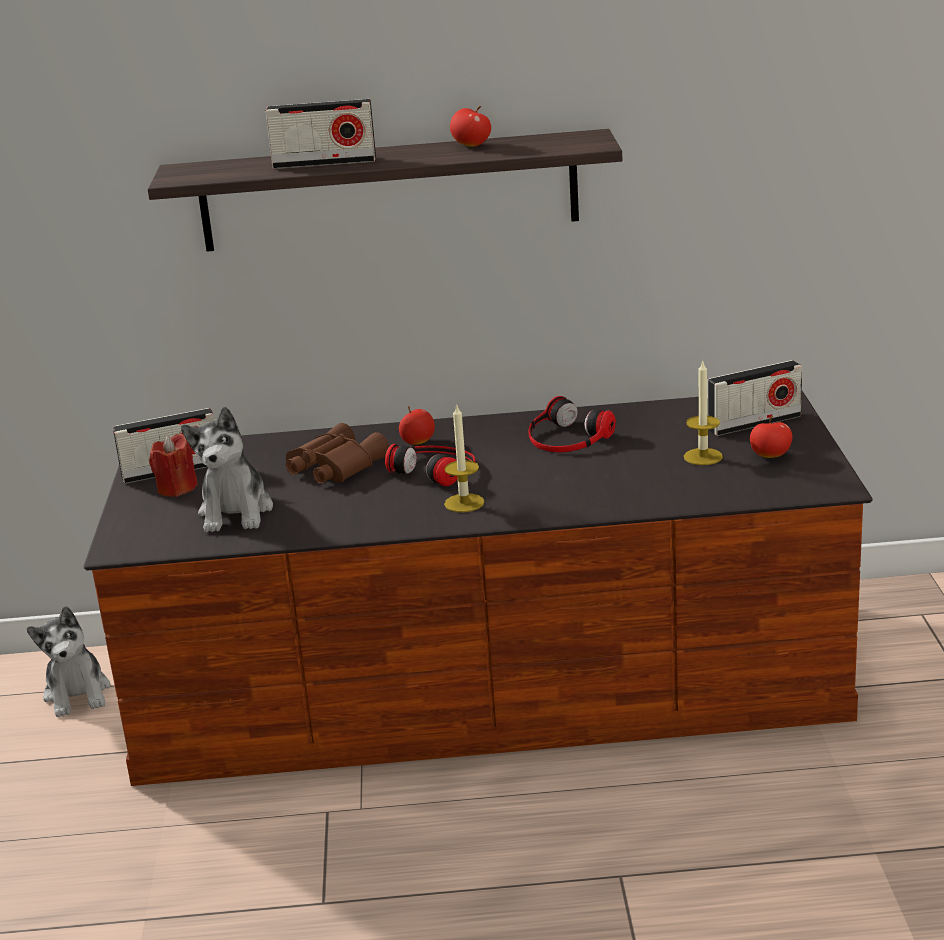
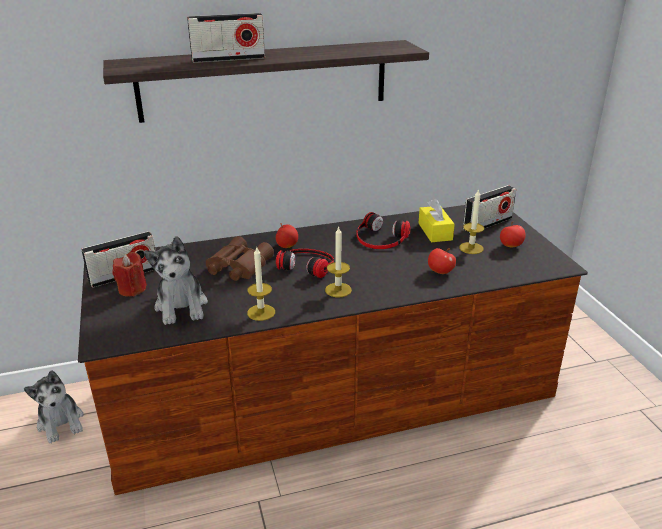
camera: 15 degrees left, 5 degrees up
apple [450,106,491,147] -> apple moved to [428,248,456,274]
none -> candle [247,246,275,321]
none -> yellow tissue box [419,199,455,242]

